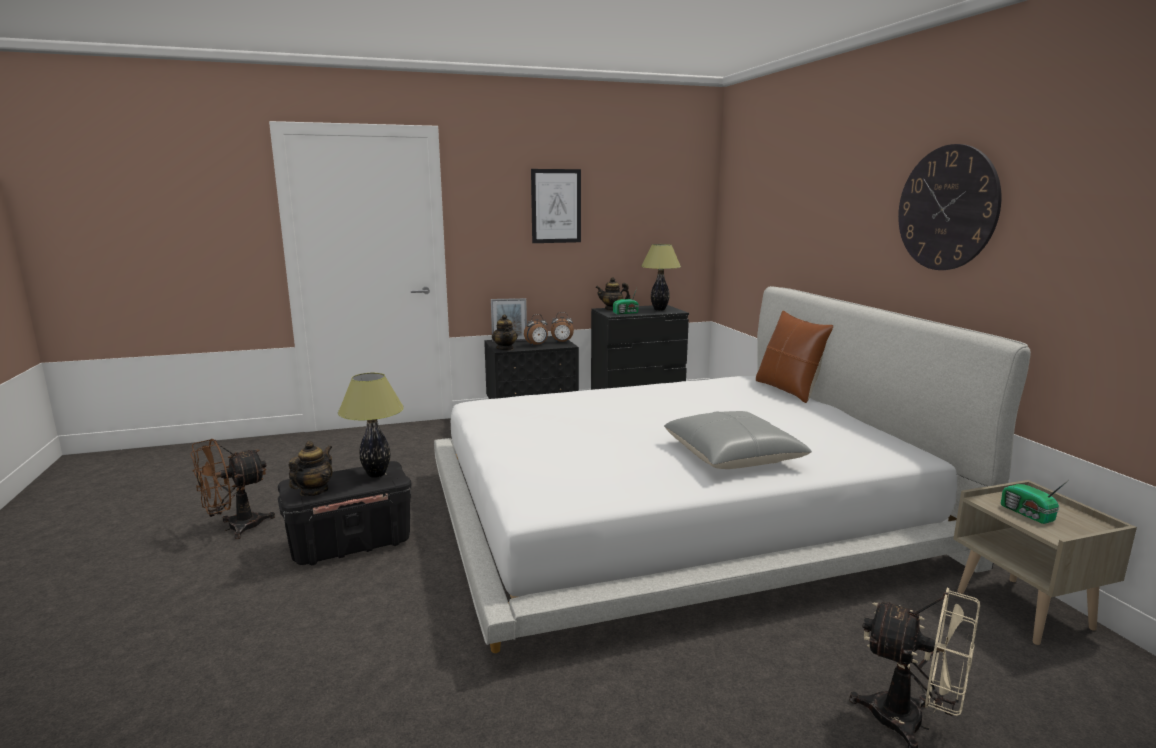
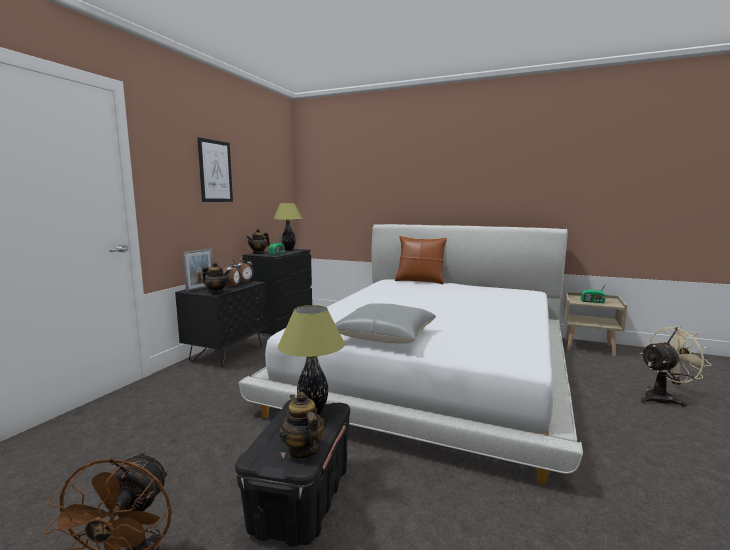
camera: 50 degrees left, 5 degrees down
grey pillow [664,411,812,469] -> grey pillow moved to [335,304,436,344]
wall clock [898,144,1001,270] -> none

